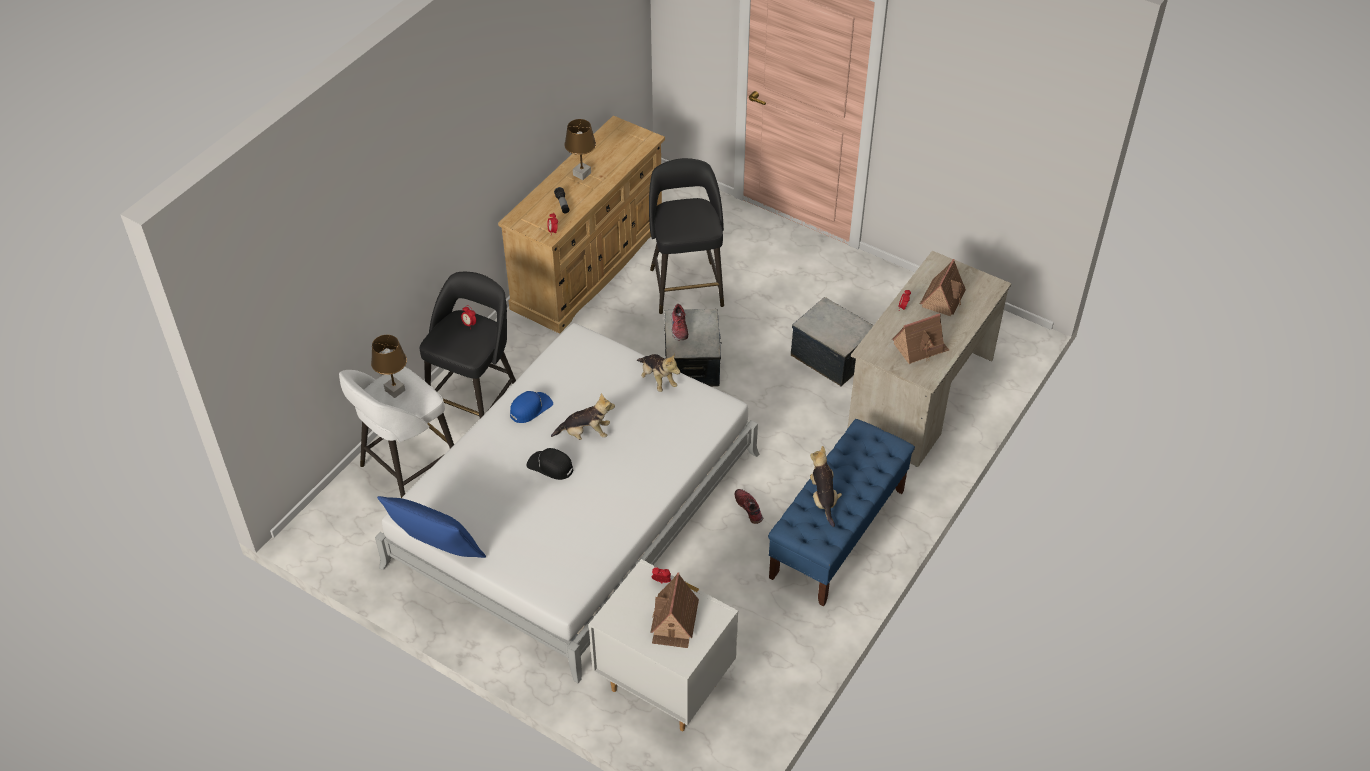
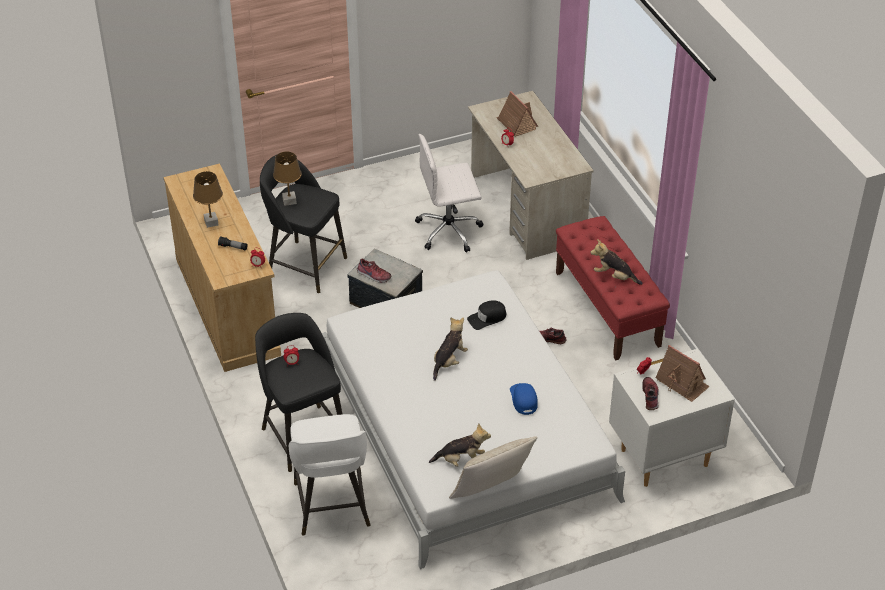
camera: 55 degrees left, 5 degrees down
brown table lamp [371,335,407,398] -> brown table lamp moved to [273,152,302,206]
blue pillow [377,496,486,558] -> beige pillow [449,436,538,499]
blue cap [510,391,553,423] -> blue cap moved to [510,383,538,415]
black cap [526,448,573,480] -> black cap moved to [467,300,507,330]
plush toy [637,354,680,392] -> plush toy moved to [429,423,491,467]
blue bench [768,419,915,606] -> red bench [556,216,670,360]
storage box [791,297,874,387] -> white office chair [415,134,483,253]
toy house [892,313,949,364] -> none
none -> shoe [642,377,659,410]

